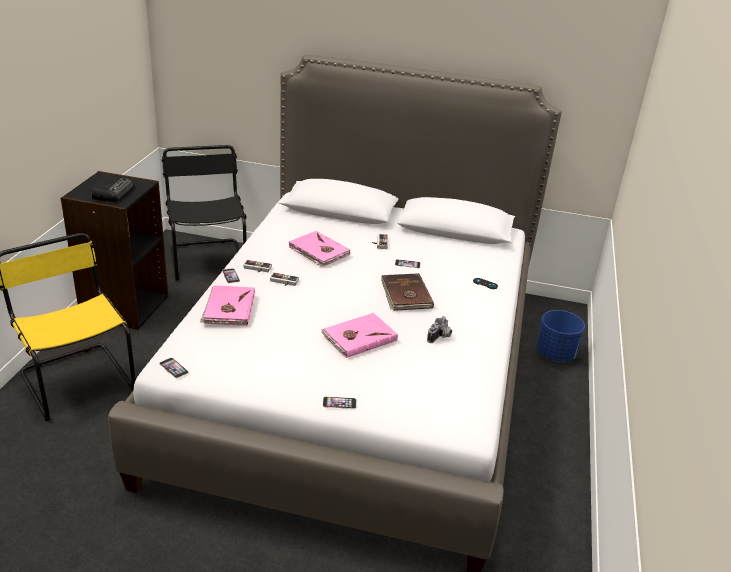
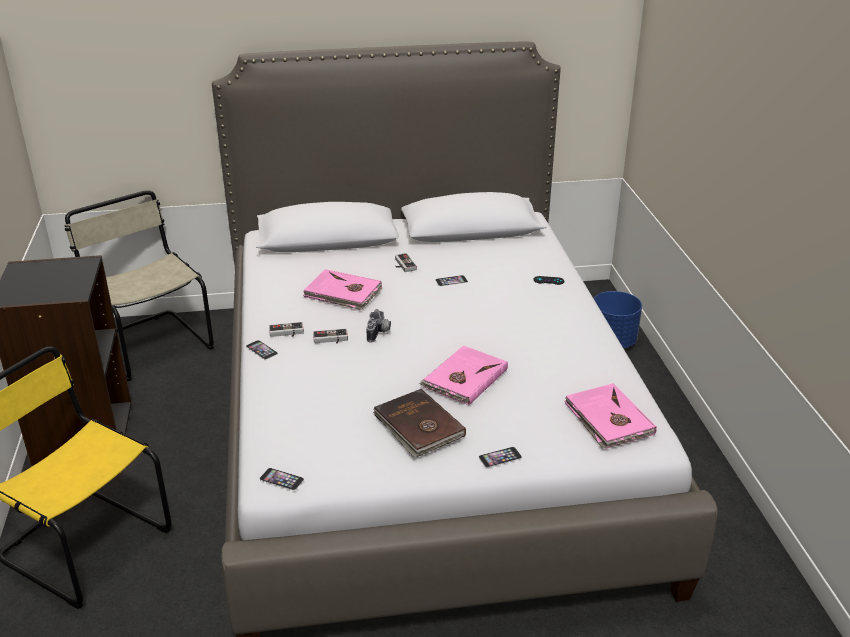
camera: 20 degrees left, 0 degrees up
radio [91,174,133,202] -> none
black chair [161,145,247,280] -> beige chair [65,190,214,381]
pink book [200,285,255,326] -> pink book moved to [564,383,657,449]
brown book [381,273,434,311] -> brown book moved to [373,389,466,457]
camera [427,316,452,343] -> camera moved to [366,309,391,342]

